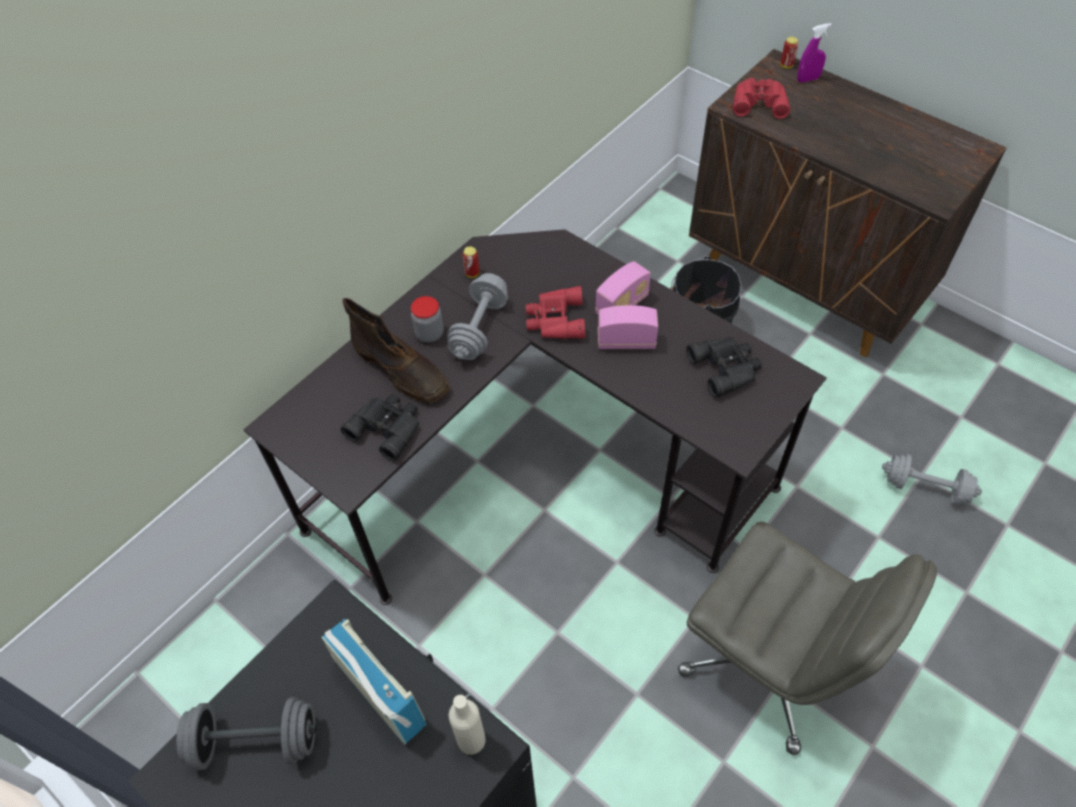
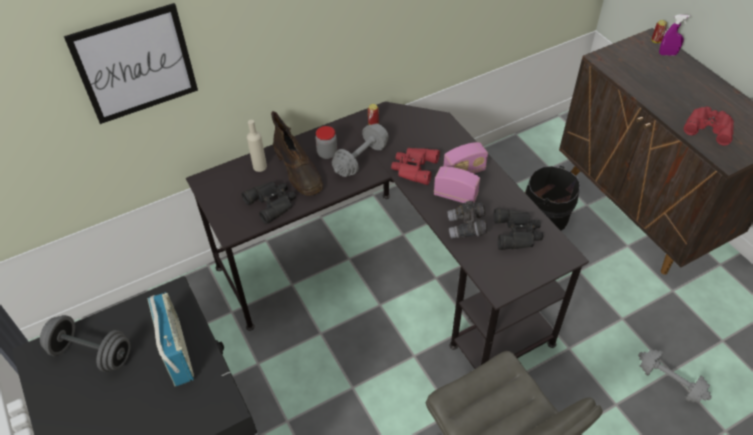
camera: 20 degrees right, 5 degrees down
beige bottle [449,695,486,755] -> beige bottle moved to [247,120,267,172]
red binoculars [733,78,790,119] -> red binoculars moved to [684,107,734,146]
none -> picture [64,3,198,124]
none -> grey binoculars [447,201,488,239]

